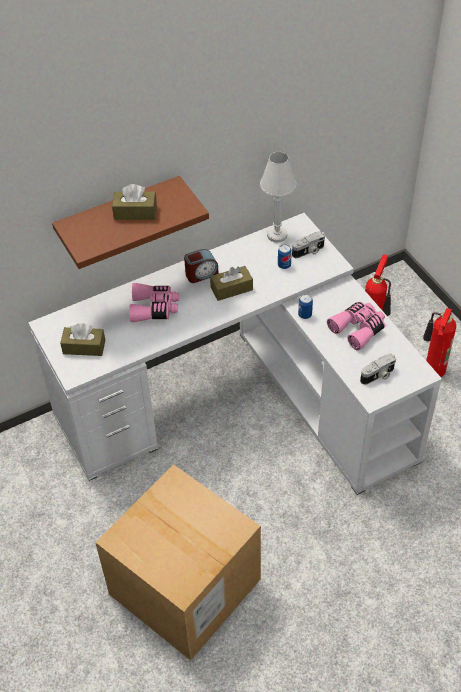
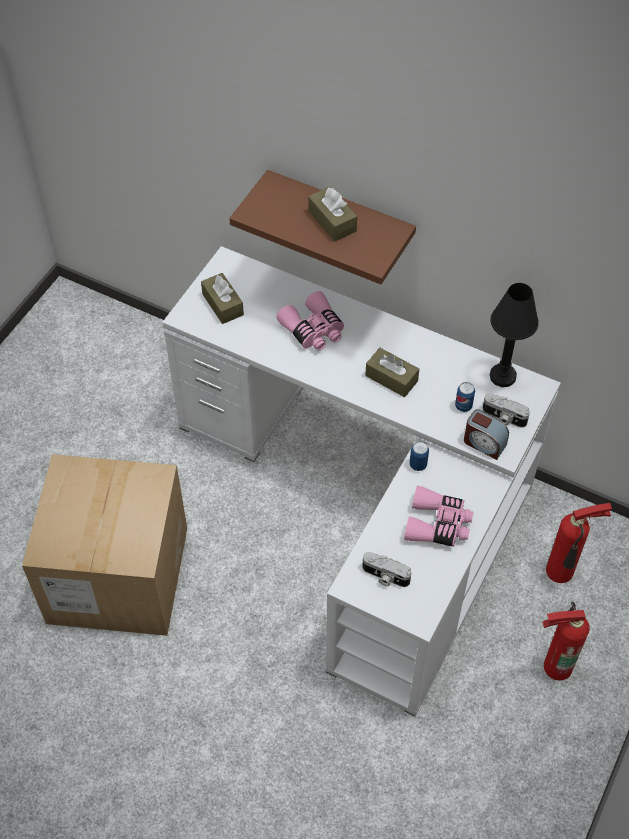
camera: 55 degrees right, 5 degrees up
alarm clock [184,249,219,283] -> alarm clock moved to [464,409,509,460]
white table lamp [260,152,297,243] -> black table lamp [490,283,539,387]

